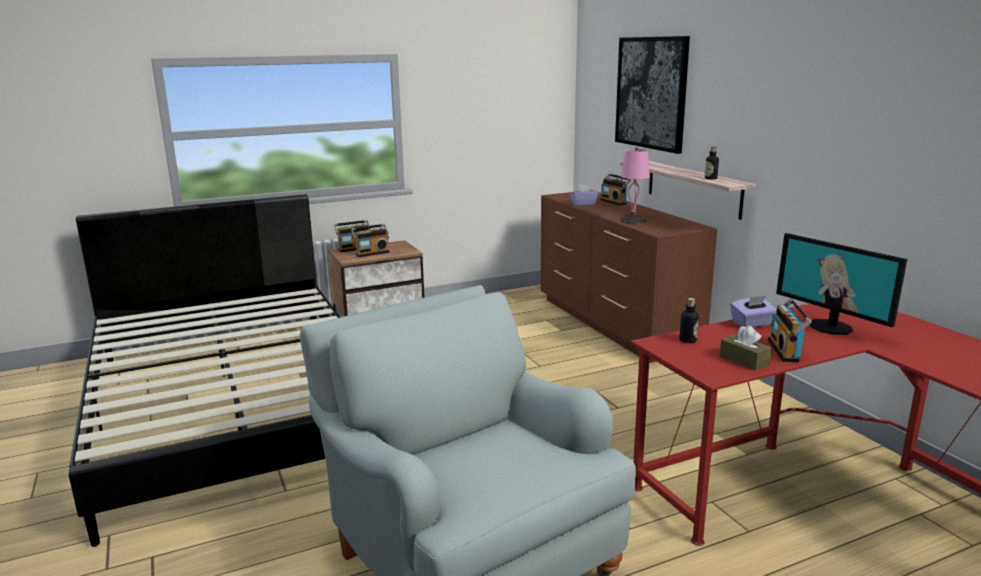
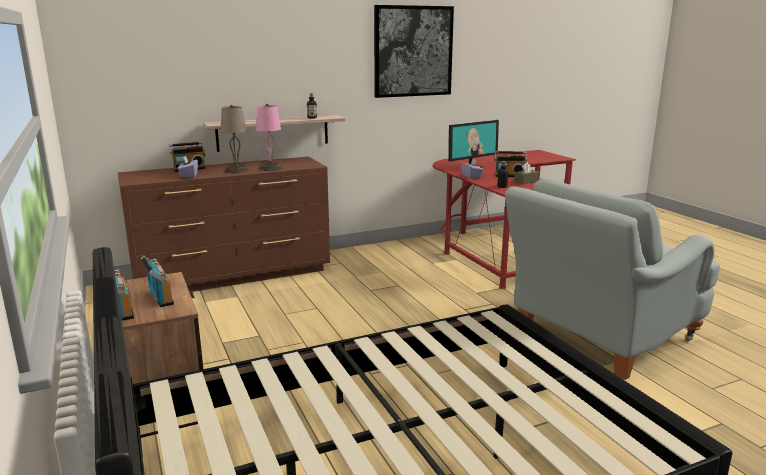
camera: 90 degrees left, 0 degrees up
picture [615,36,690,154] -> picture moved to [374,5,454,98]
none -> beige table lamp [221,105,249,173]

